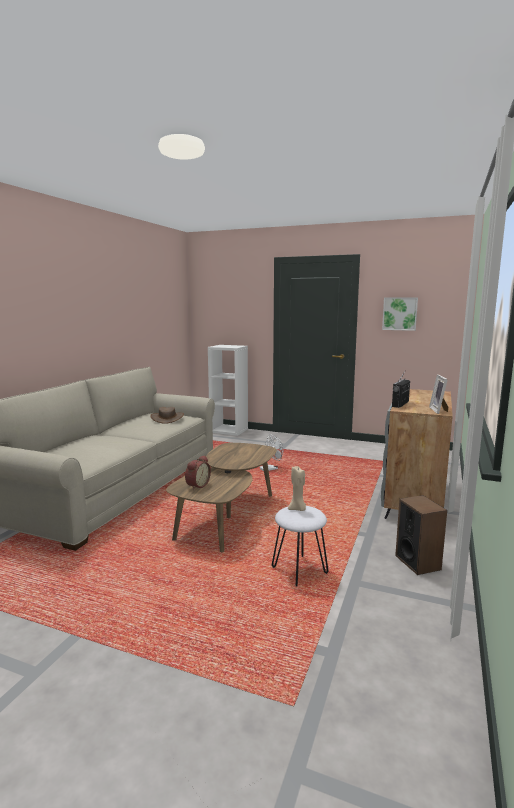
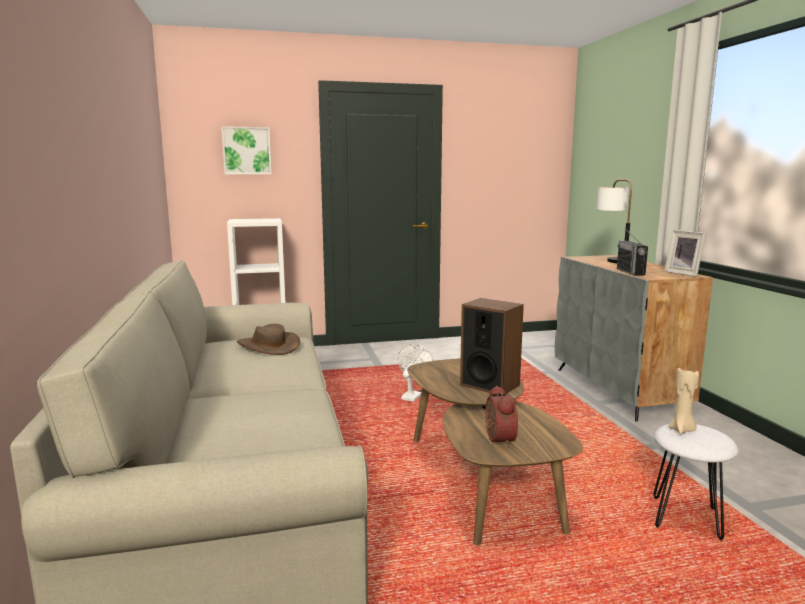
camera: 35 degrees left, 0 degrees up
picture [382,297,418,331] -> picture moved to [221,126,272,174]
speaker [395,495,447,575] -> speaker moved to [460,298,524,394]
none -> table lamp [596,179,632,263]

